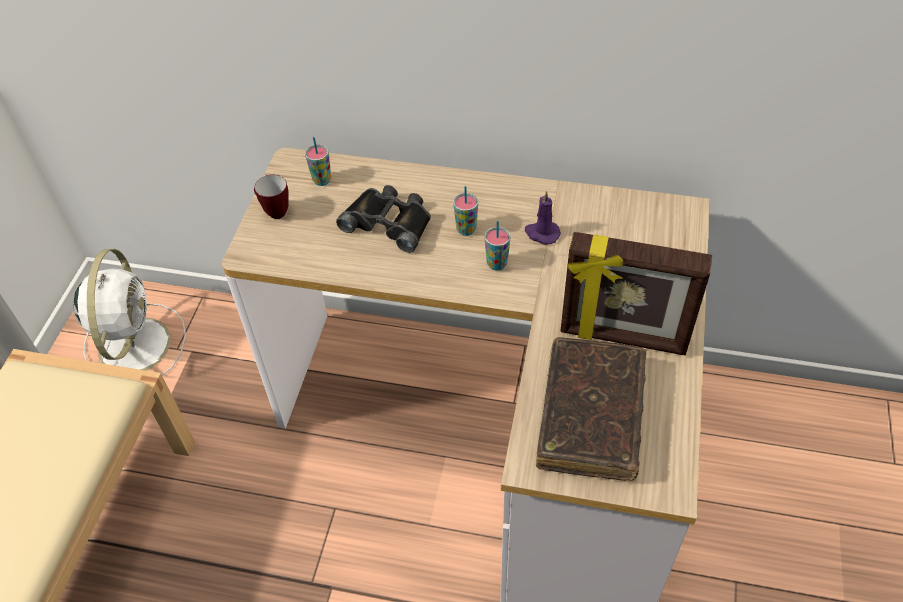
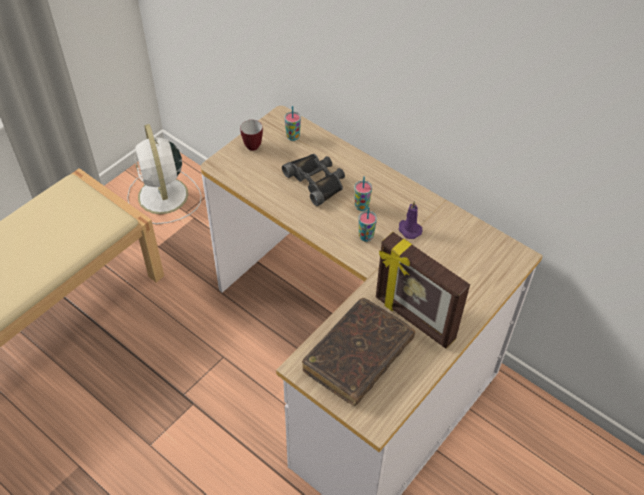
camera: 25 degrees right, 0 degrees up
white fan [73,249,186,376] -> white fan turned 135 degrees clockwise [127,124,202,224]

